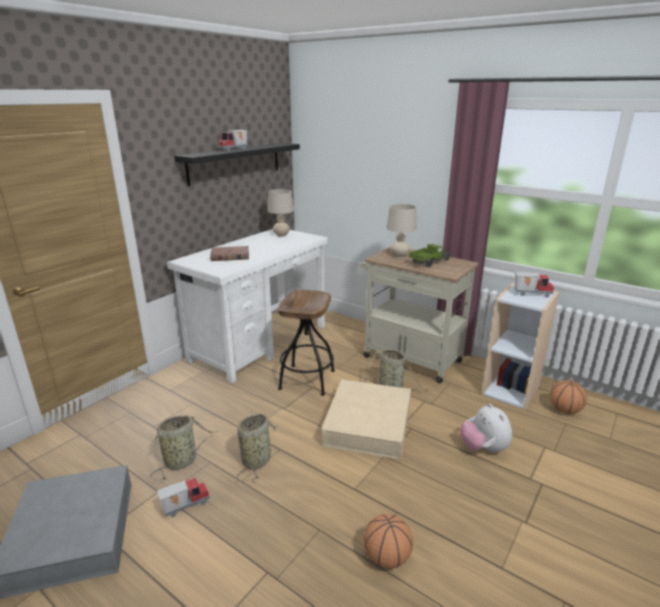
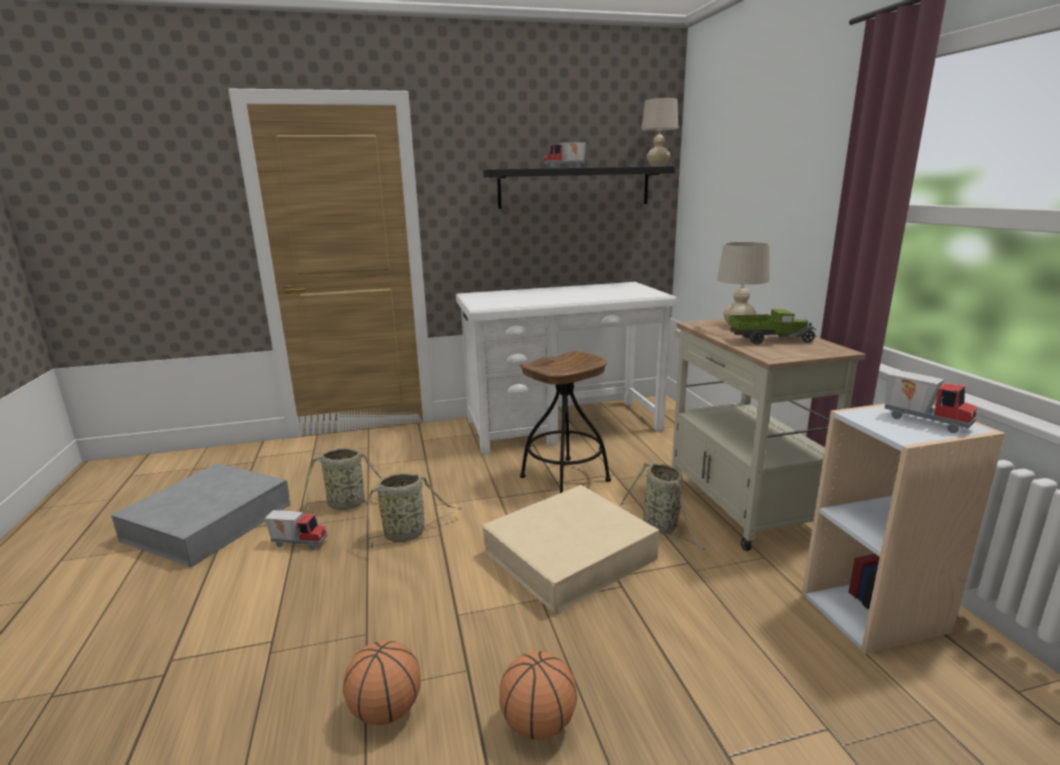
camera: 40 degrees right, 5 degrees down
brown book [210,246,249,261] -> none
beige table lamp [267,189,294,237] -> beige table lamp moved to [641,98,678,166]
plush toy [460,403,512,453] -> none
basketball [550,380,587,414] -> basketball moved to [499,651,577,740]

